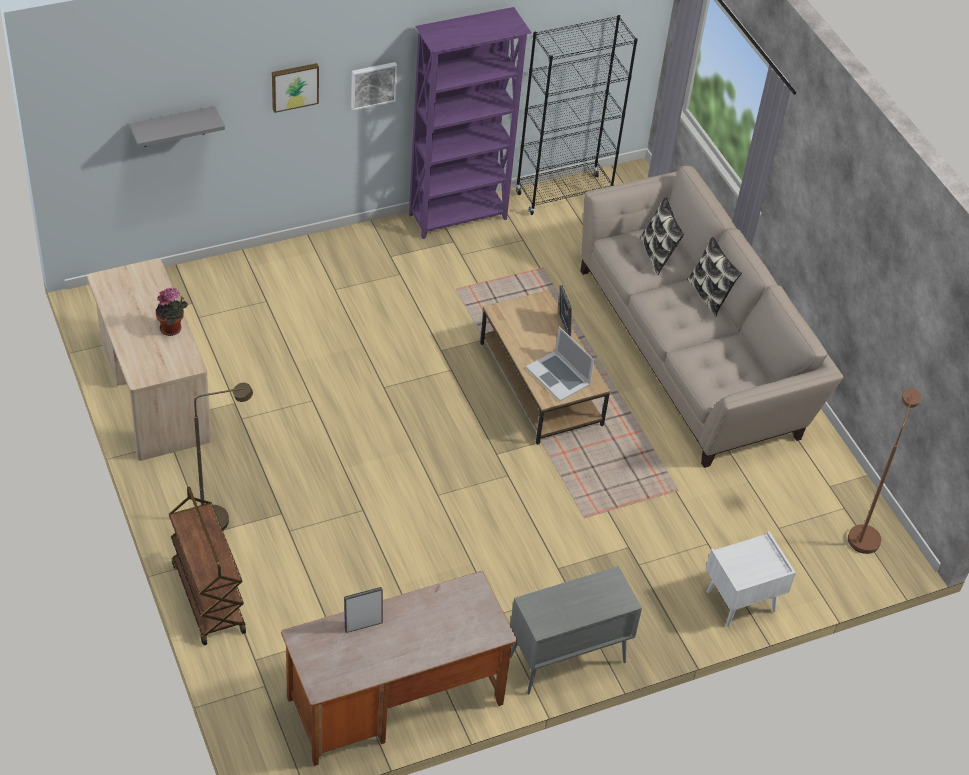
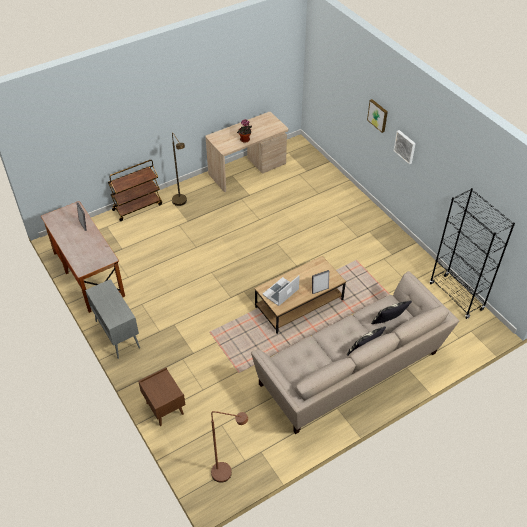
camera: 85 degrees right, 0 degrees up
grey shelf [130,106,225,147] -> none
purple bookcase [409,7,532,239] -> none
white nightstand [706,531,796,627] -> brown nightstand [138,367,185,426]

